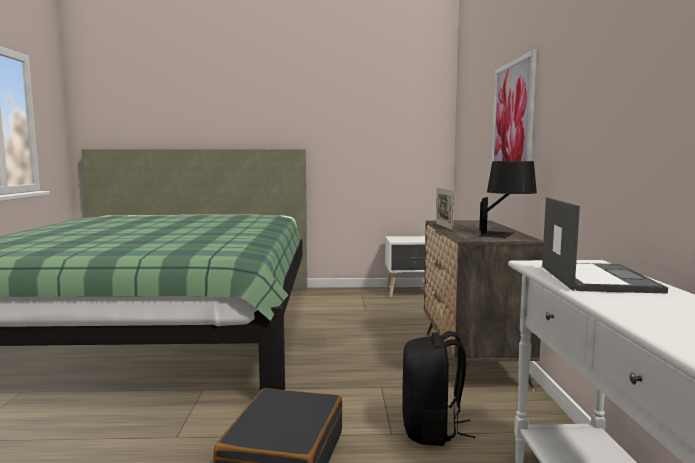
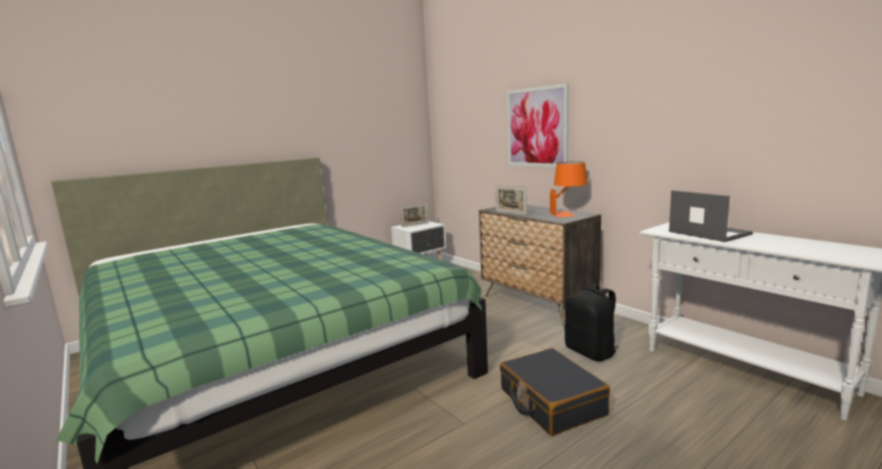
camera: 35 degrees left, 5 degrees up
black table lamp [479,161,537,238] -> orange table lamp [549,162,588,217]
none -> picture frame [400,202,428,227]

